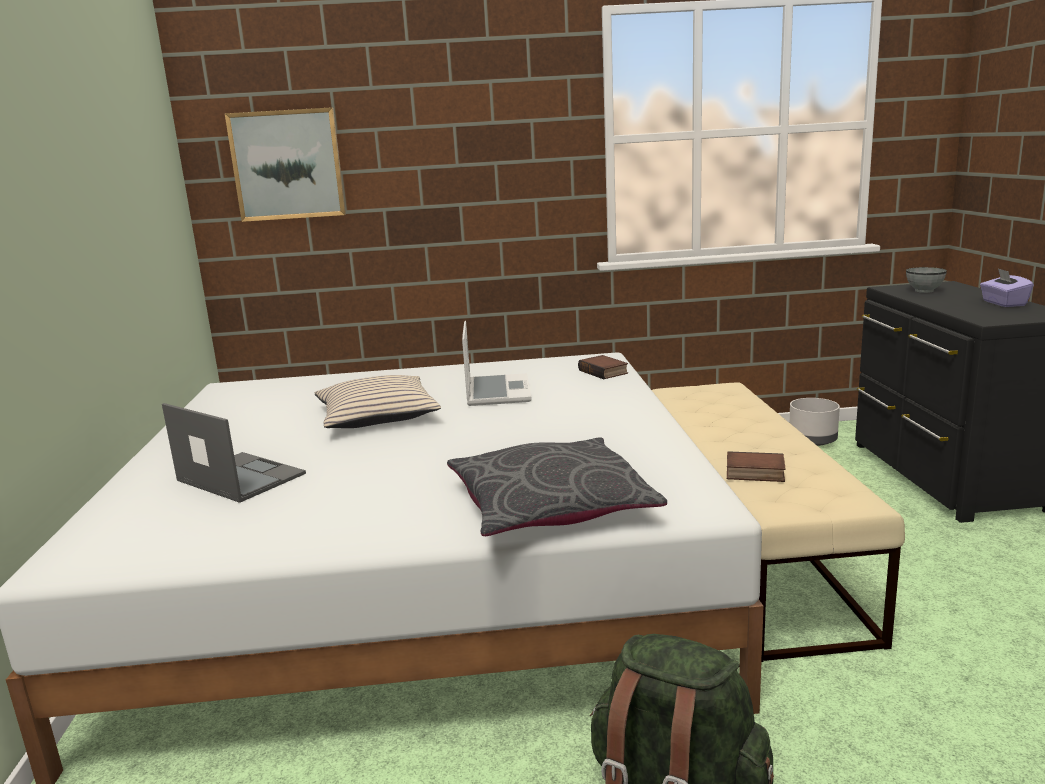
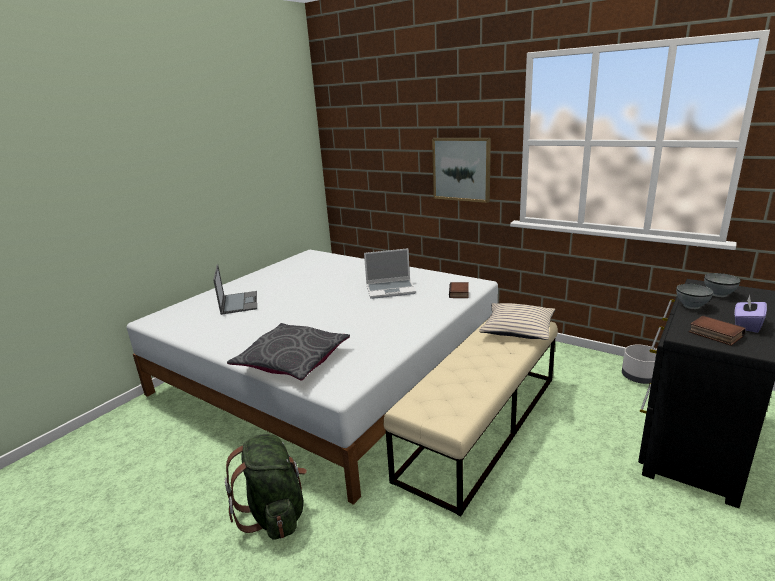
camera: 40 degrees right, 5 degrees up
picture [225,107,346,222] -> picture moved to [432,138,491,203]
beige pillow [315,375,441,428] -> beige pillow moved to [479,303,555,340]
laptop [462,321,532,406] -> laptop turned 45 degrees clockwise [364,248,416,299]
book [727,451,786,482] -> book moved to [689,315,746,346]
none -> grey bowl [676,284,713,309]

